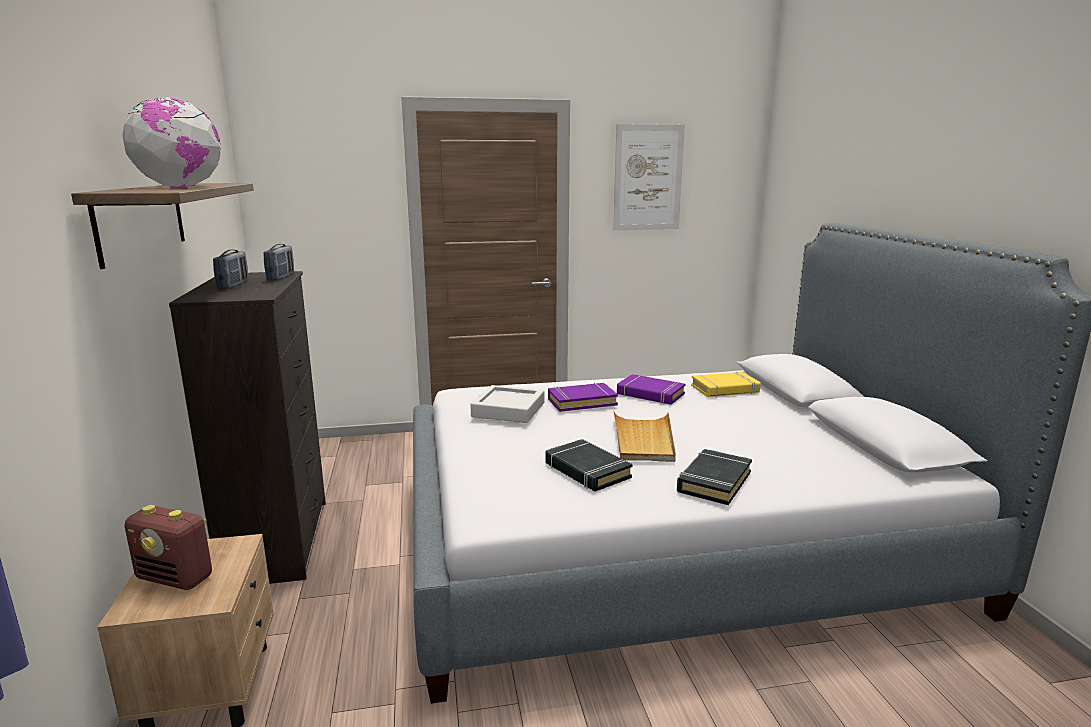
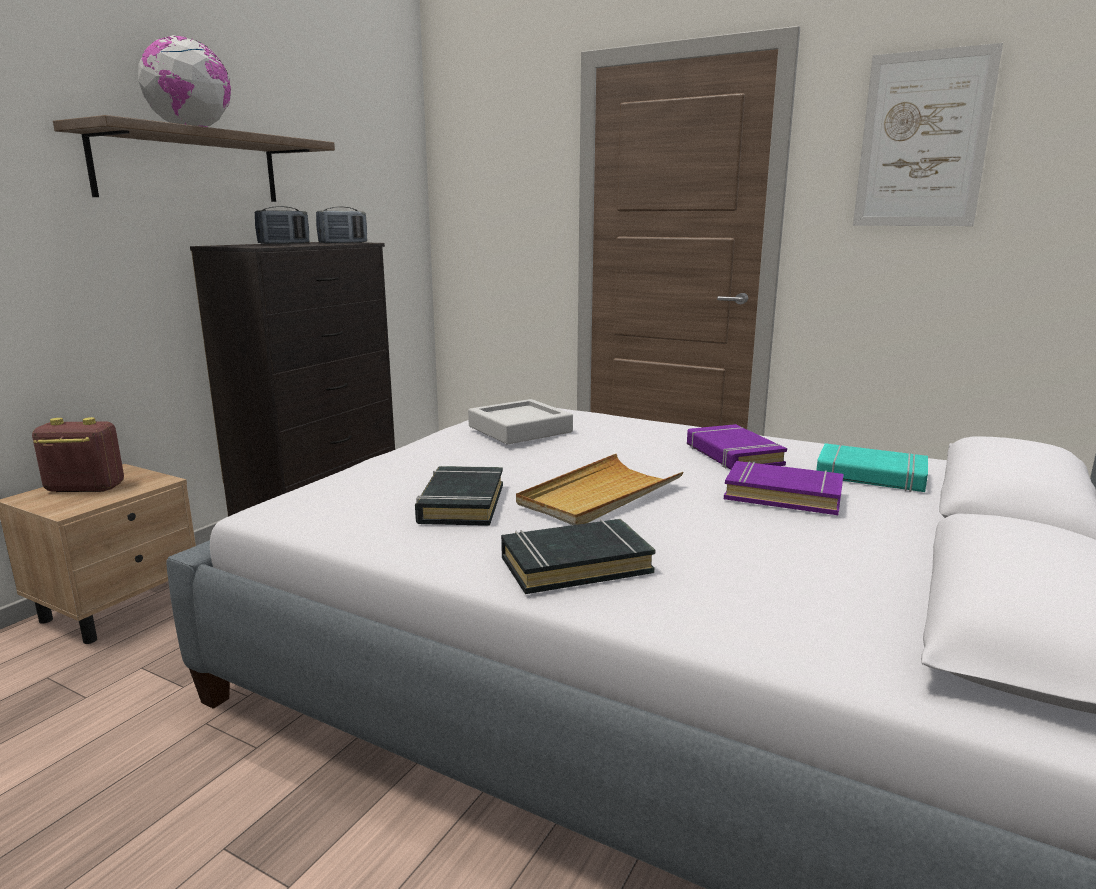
camera: 40 degrees right, 0 degrees up
radio [125,505,212,590] -> radio turned 120 degrees clockwise [32,417,124,492]
purple book [548,383,618,412] -> purple book moved to [724,461,844,515]
yellow book [691,372,761,397] -> turquoise book [816,443,928,492]

